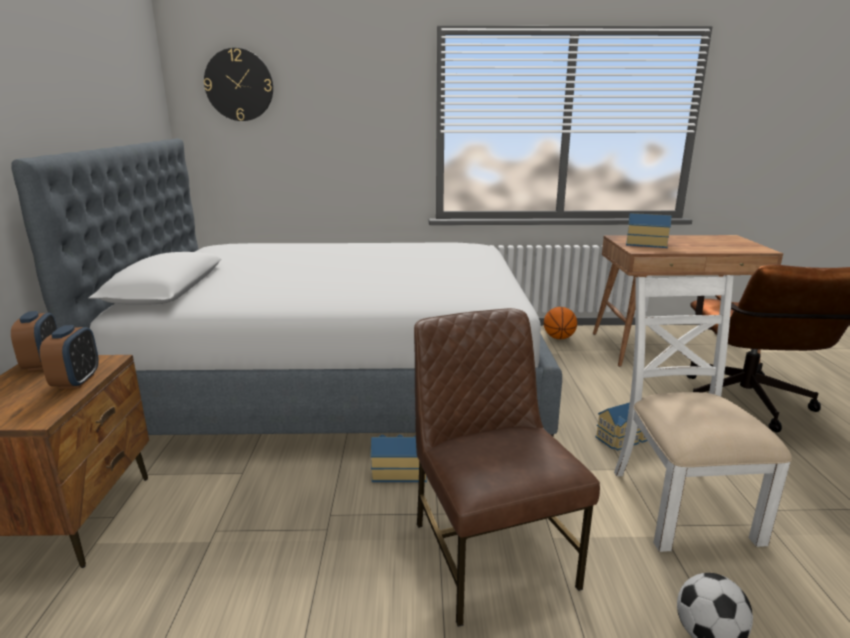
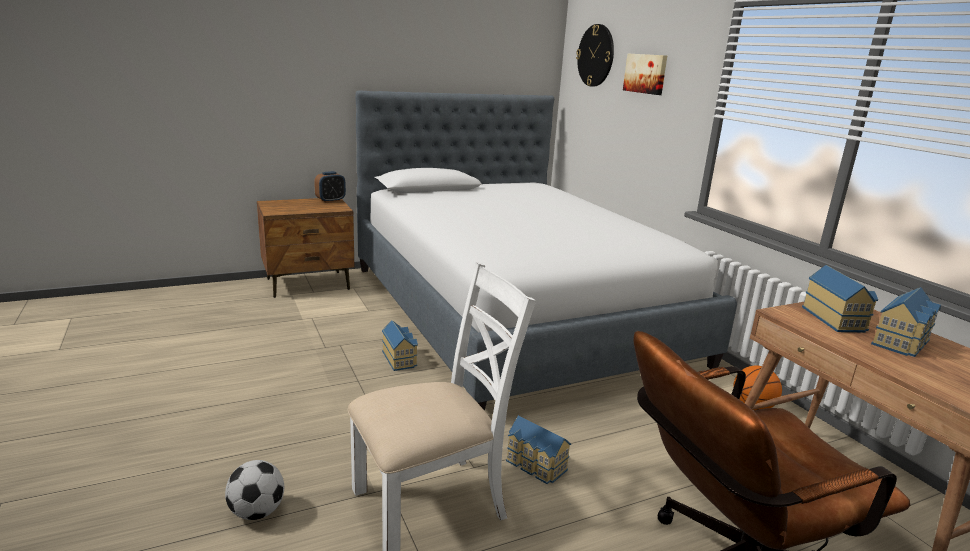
camera: 65 degrees right, 0 degrees up
alarm clock [40,325,99,389] -> none
brown chair [414,308,600,627] -> none
none -> picture [623,53,667,95]
none -> toy house [871,287,941,357]

